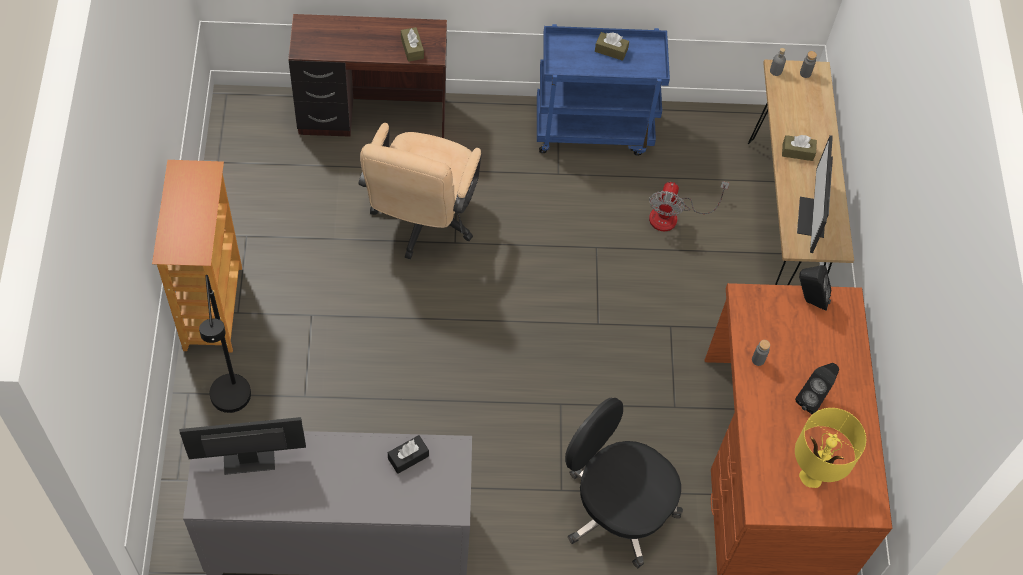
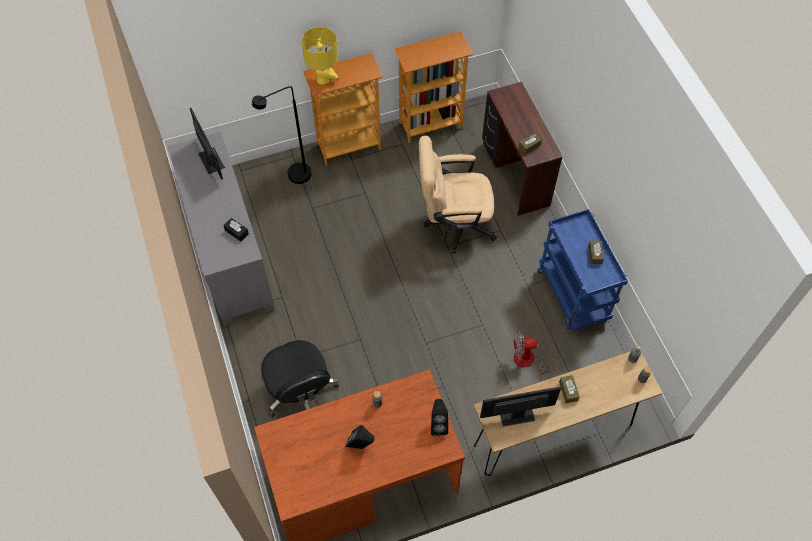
camera: 75 degrees right, 0 degrees up
black office chair [565,398,683,568] -> black office chair turned 135 degrees clockwise [261,340,339,418]
yellow table lamp [795,408,866,488] -> yellow table lamp moved to [301,27,338,84]
none -> bookcase [394,31,473,143]

